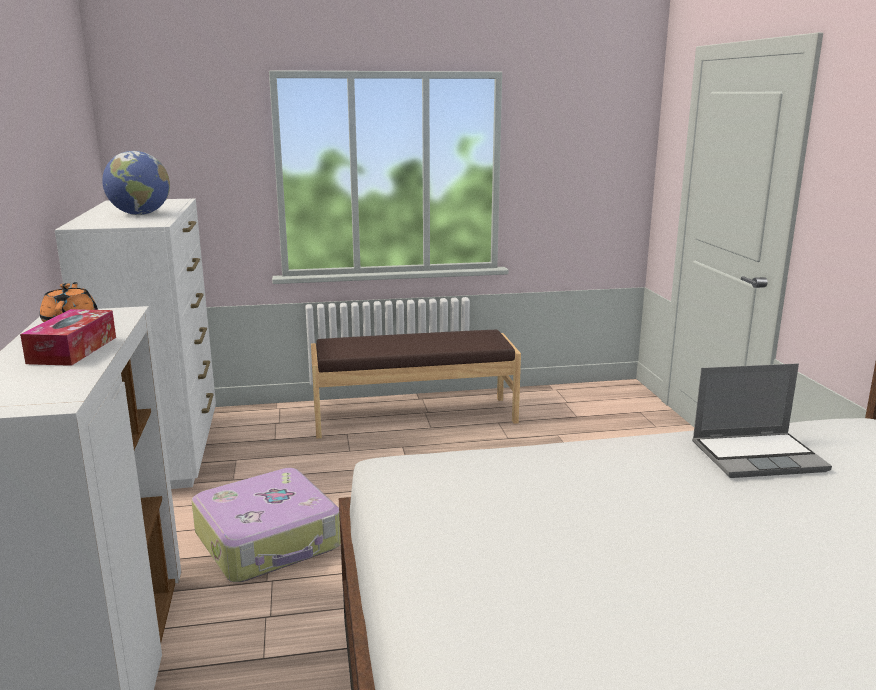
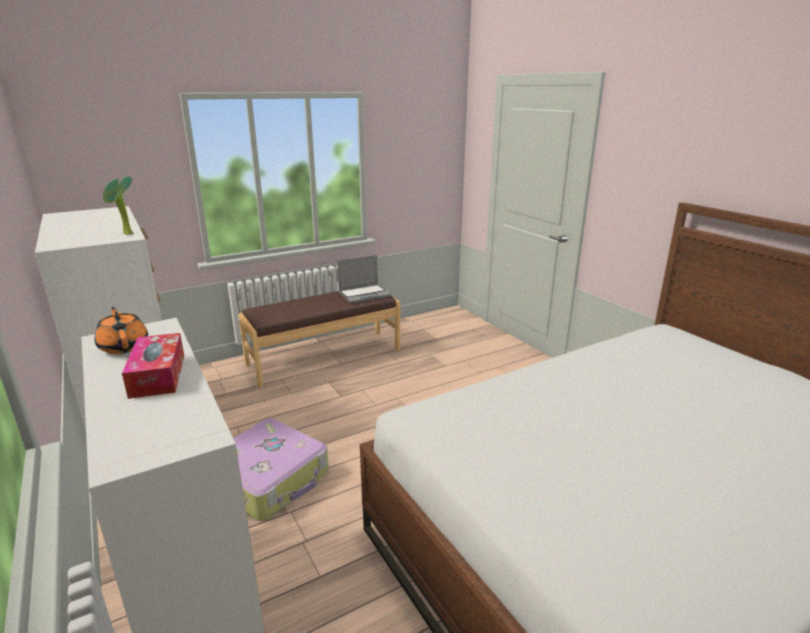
camera: 20 degrees left, 5 degrees up
globe [102,151,170,215] -> none
laptop [692,363,832,478] -> laptop moved to [337,255,391,304]
none -> potted plant [103,176,134,235]

